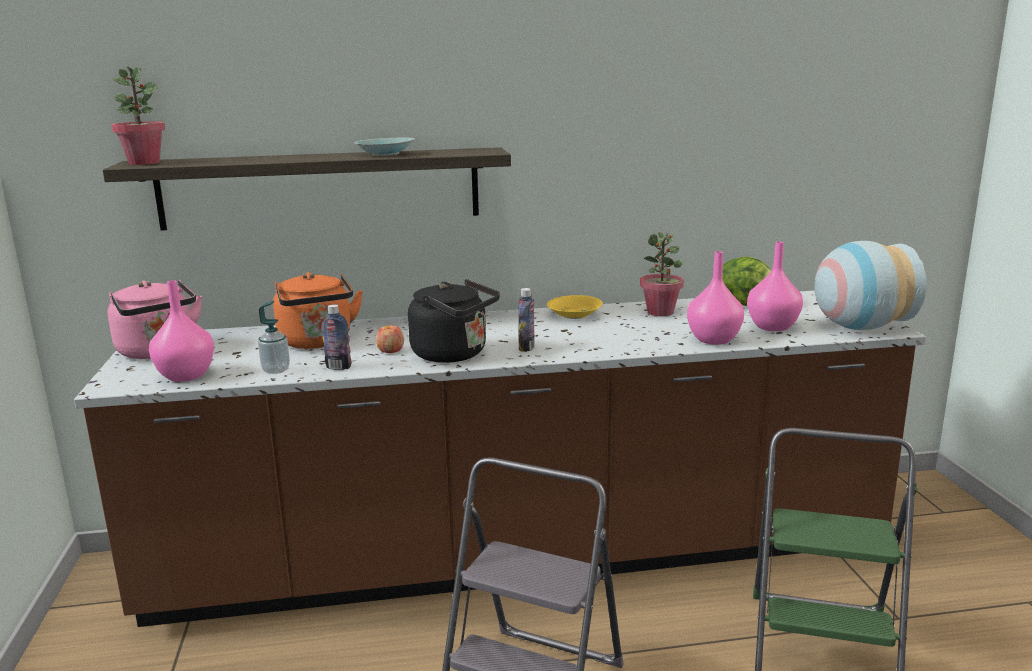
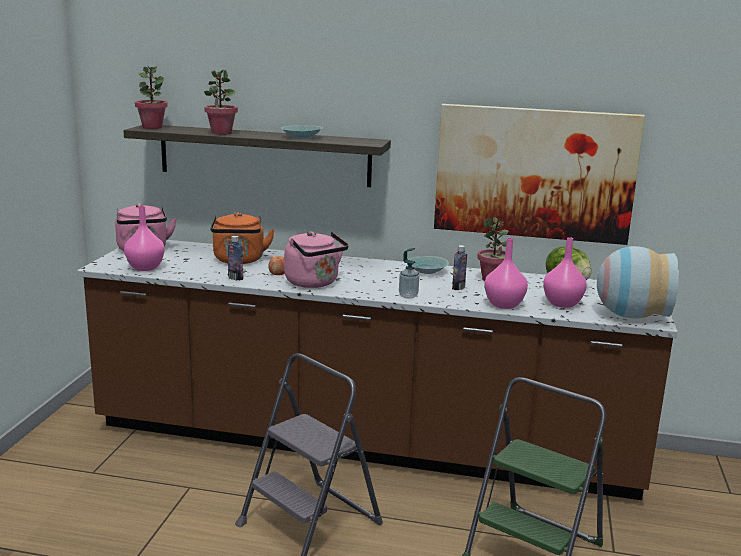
camera: 20 degrees right, 0 degrees up
soap dispenser [258,301,290,374] -> soap dispenser moved to [399,248,419,299]
black kettle [408,279,500,363] -> pink kettle [284,231,349,288]
bottle [518,288,535,352] -> bottle moved to [452,245,467,290]
yellow bowl [547,295,603,319] -> turquoise bowl [408,256,449,274]
none -> potted plant [204,70,238,135]
none -> picture [434,104,645,245]

